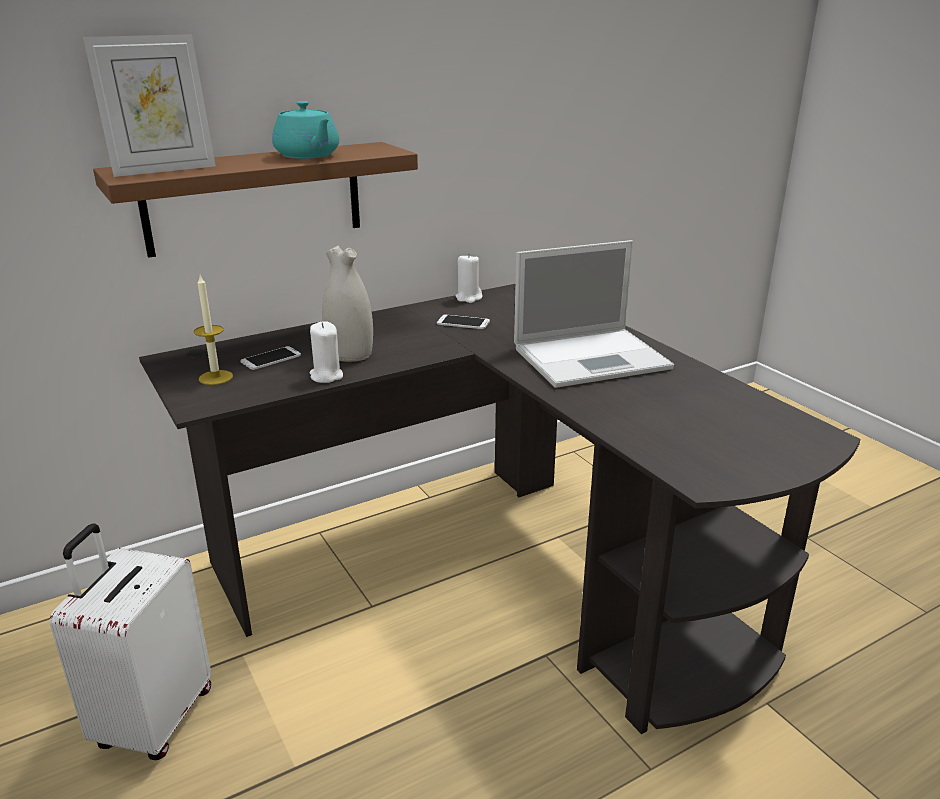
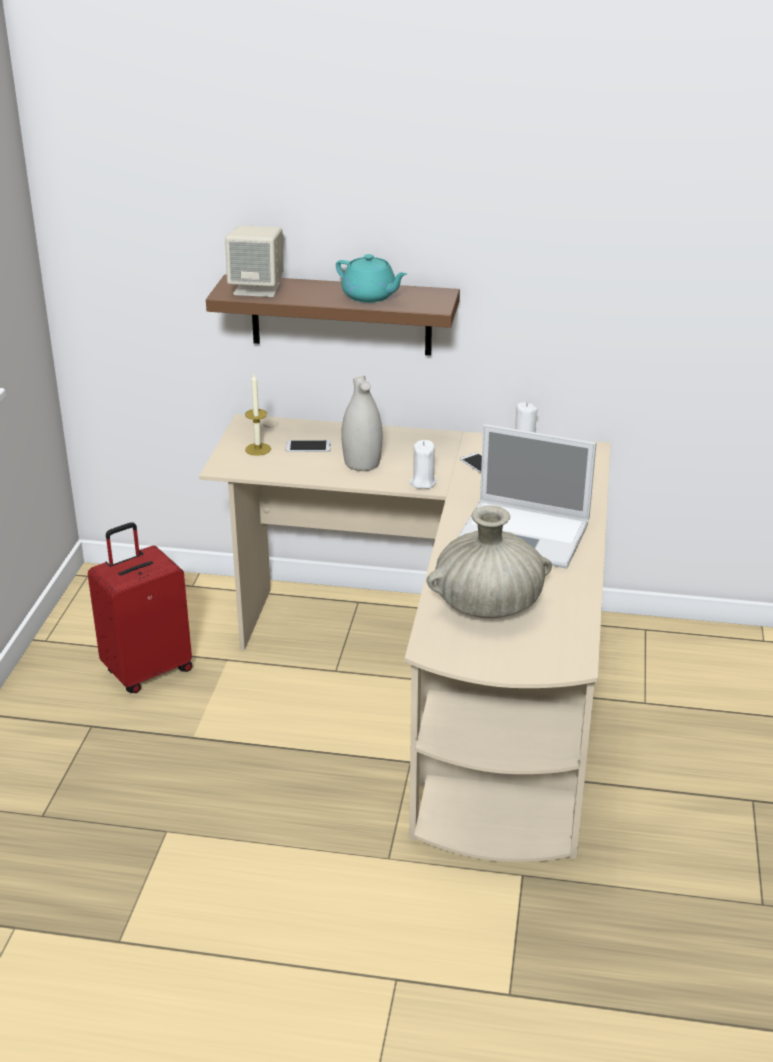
camera: 40 degrees right, 5 degrees up
white suitcase [50,523,211,760] -> red suitcase [88,522,193,693]
picture frame [83,34,216,177] -> beige speaker [225,225,283,297]
black desk [139,284,861,734] -> beige desk [199,414,611,862]
turquoise teapot [272,101,339,159] -> turquoise teapot turned 60 degrees counterclockwise [336,254,407,303]
white candle [310,321,343,383] -> white candle moved to [410,440,437,489]
none -> beige vase [426,505,552,618]

